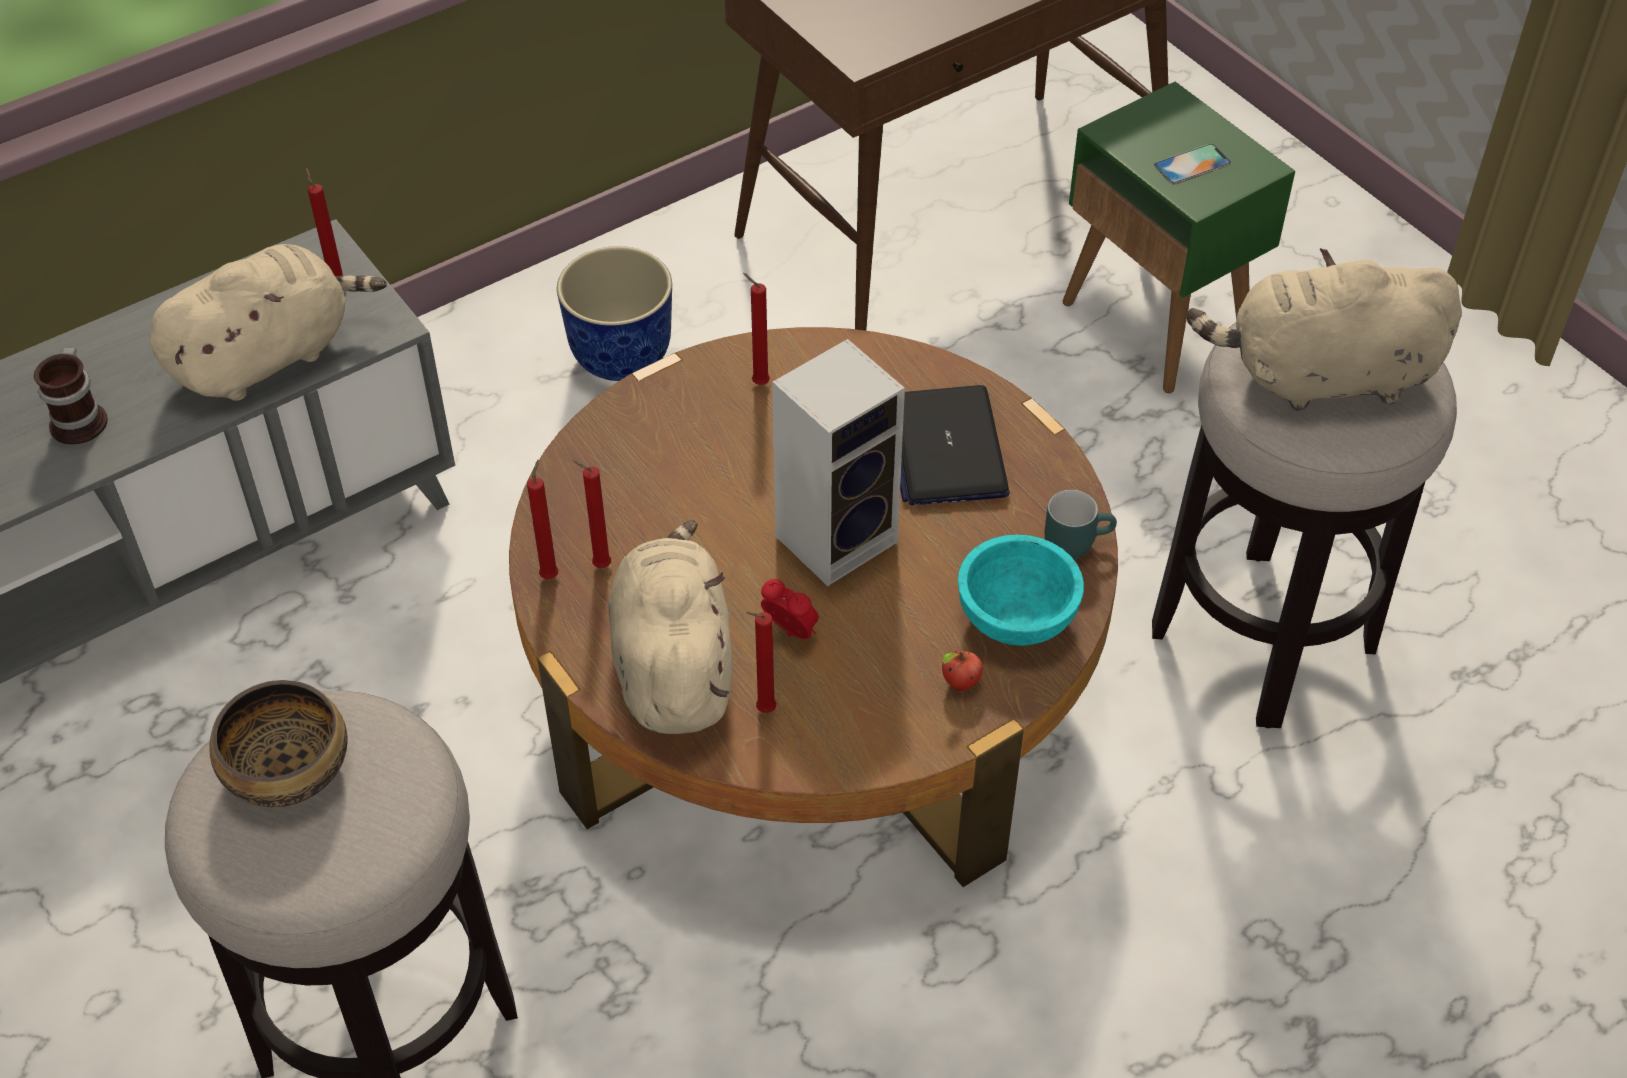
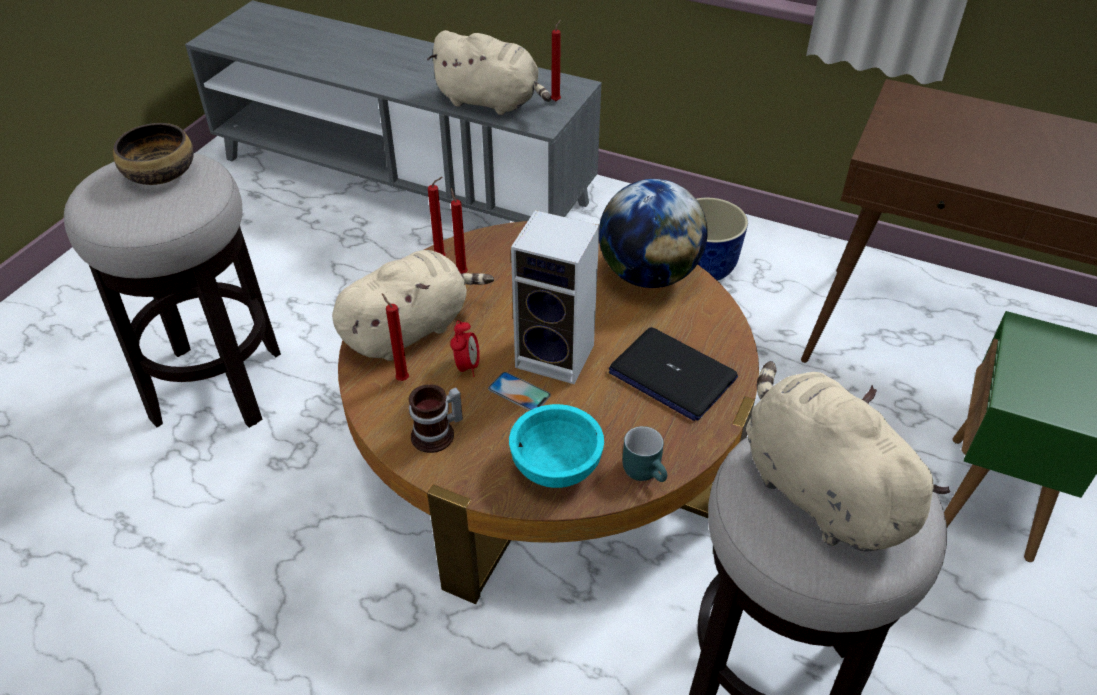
camera: 60 degrees right, 5 degrees down
mug [34,347,108,445] -> mug moved to [408,384,463,453]
red candle [743,273,770,385] -> globe [599,179,708,288]
laptop [900,385,1010,505] -> laptop turned 105 degrees counterclockwise [609,327,738,421]
apple [942,651,983,691] -> none
phone [1154,144,1231,185] -> phone moved to [488,372,551,411]

